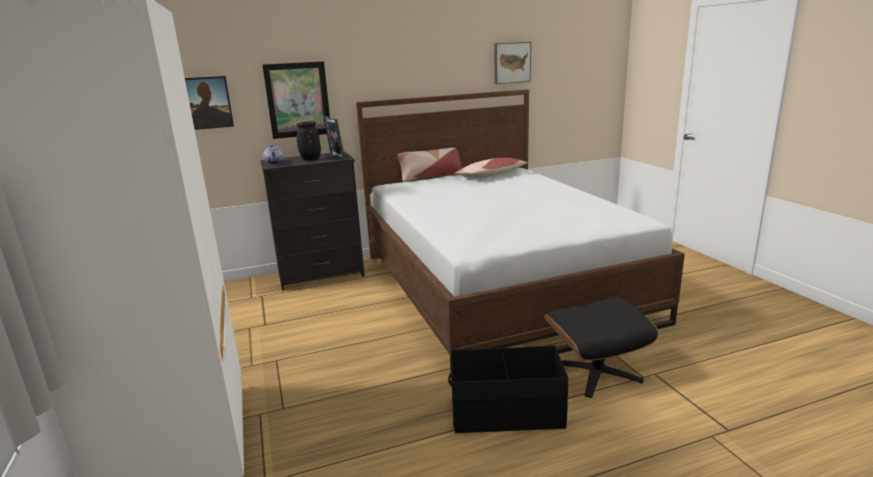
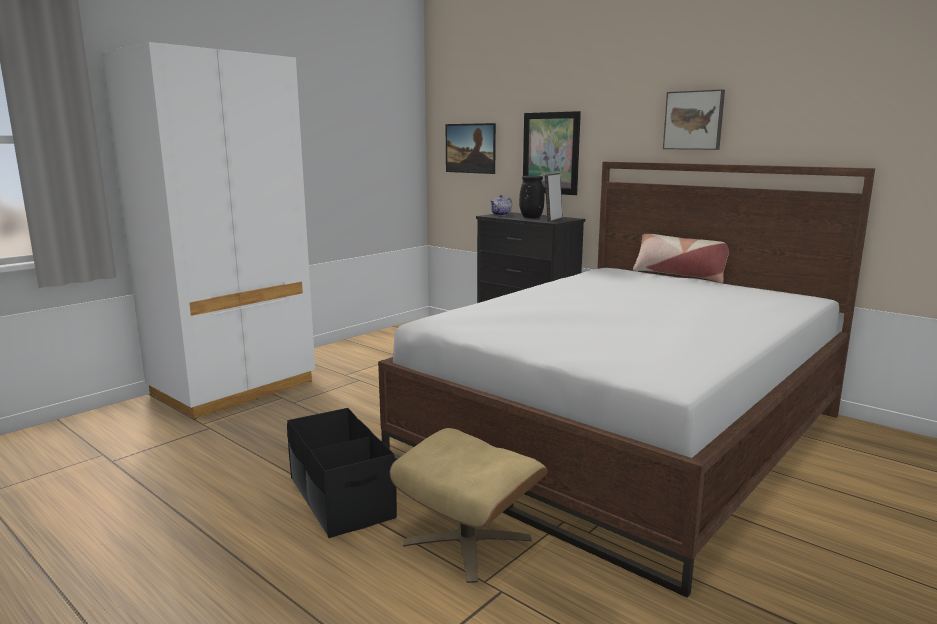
camera: 60 degrees right, 5 degrees down
pillow [455,157,527,178] -> none
picture [494,42,531,84] -> picture moved to [663,89,725,150]
black ottoman [544,297,658,398] -> beige ottoman [390,428,547,583]

